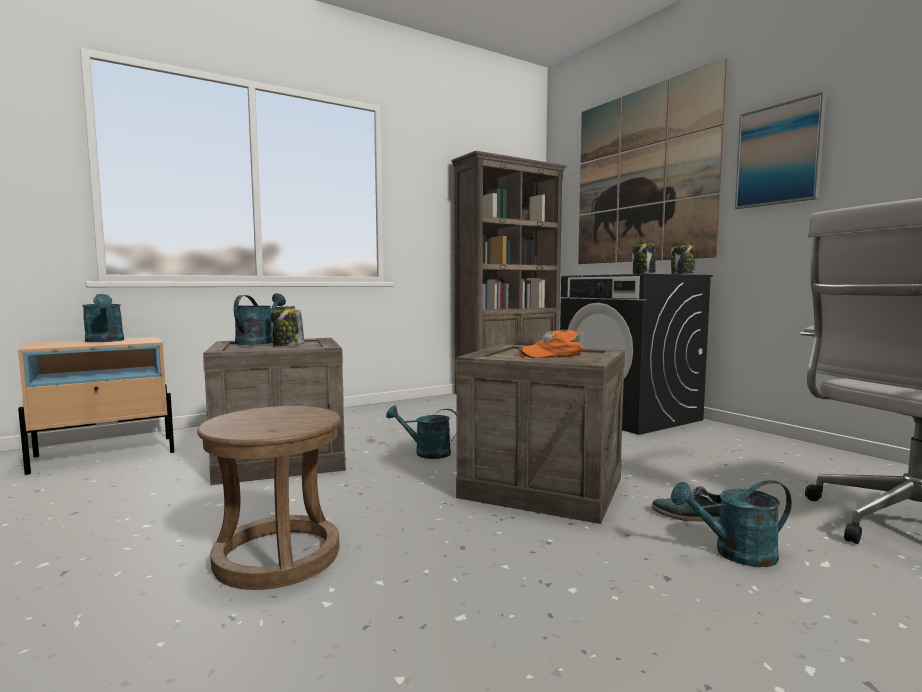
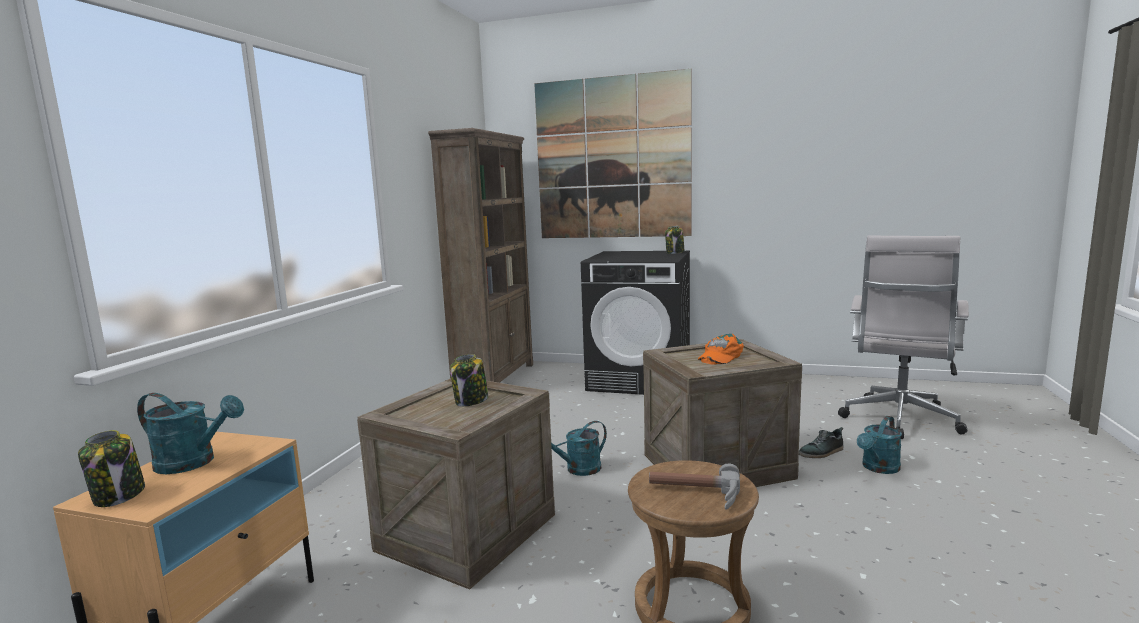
camera: 40 degrees left, 5 degrees up
turquoise watering can [234,293,286,345] -> none
jar [632,241,655,274] -> jar moved to [78,430,145,507]
picture [735,92,826,209] -> none
none -> hammer [649,463,740,510]

